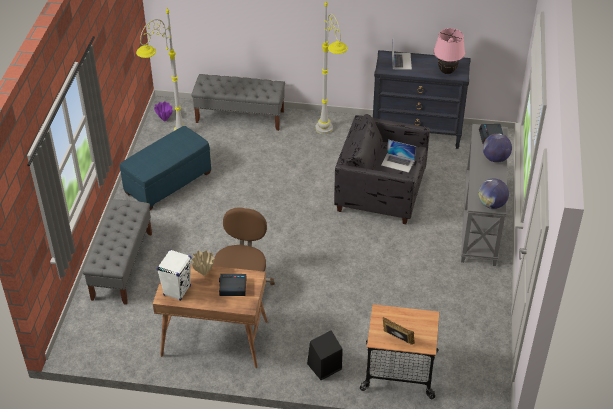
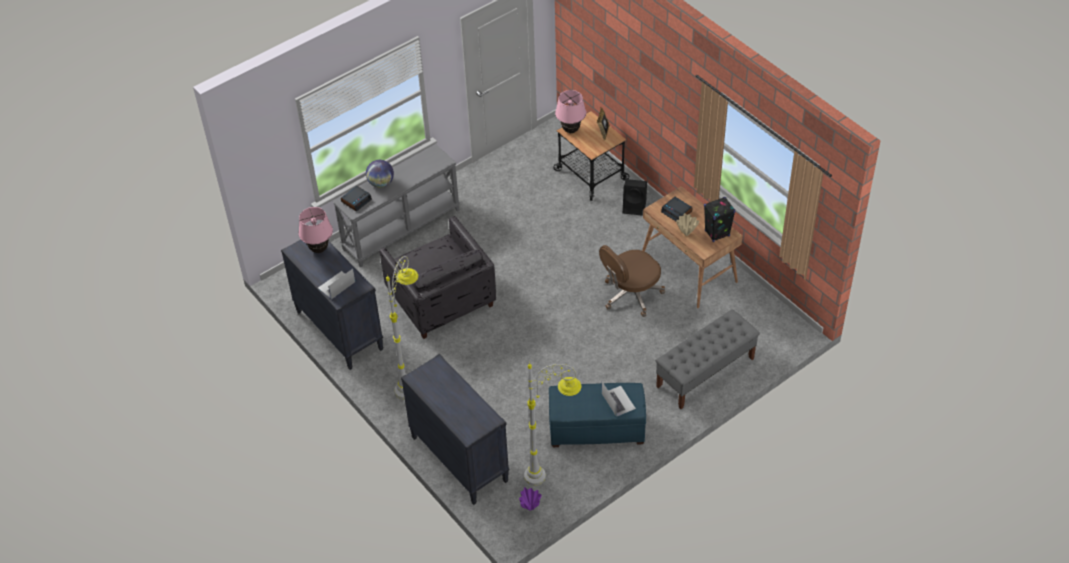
camera: 135 degrees left, 5 degrees up
white speaker [157,249,191,301] -> black speaker [704,197,735,242]
grey bench [191,74,285,131] -> black dresser [401,354,509,505]
laptop [381,140,416,173] -> laptop moved to [602,382,636,417]
globe [478,179,509,209] -> none
none -> pink table lamp [555,90,586,133]

